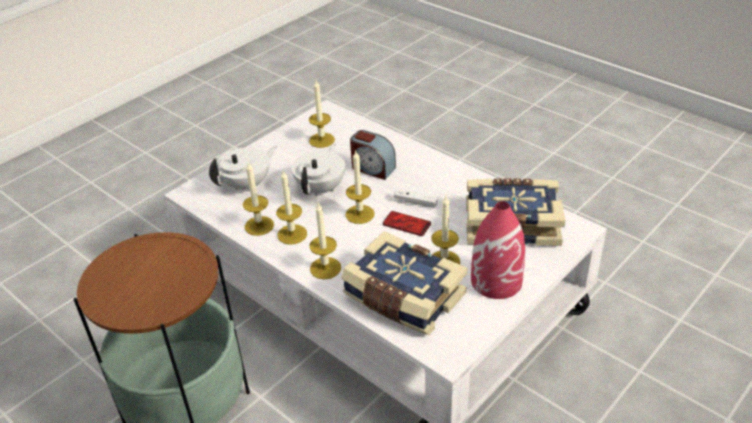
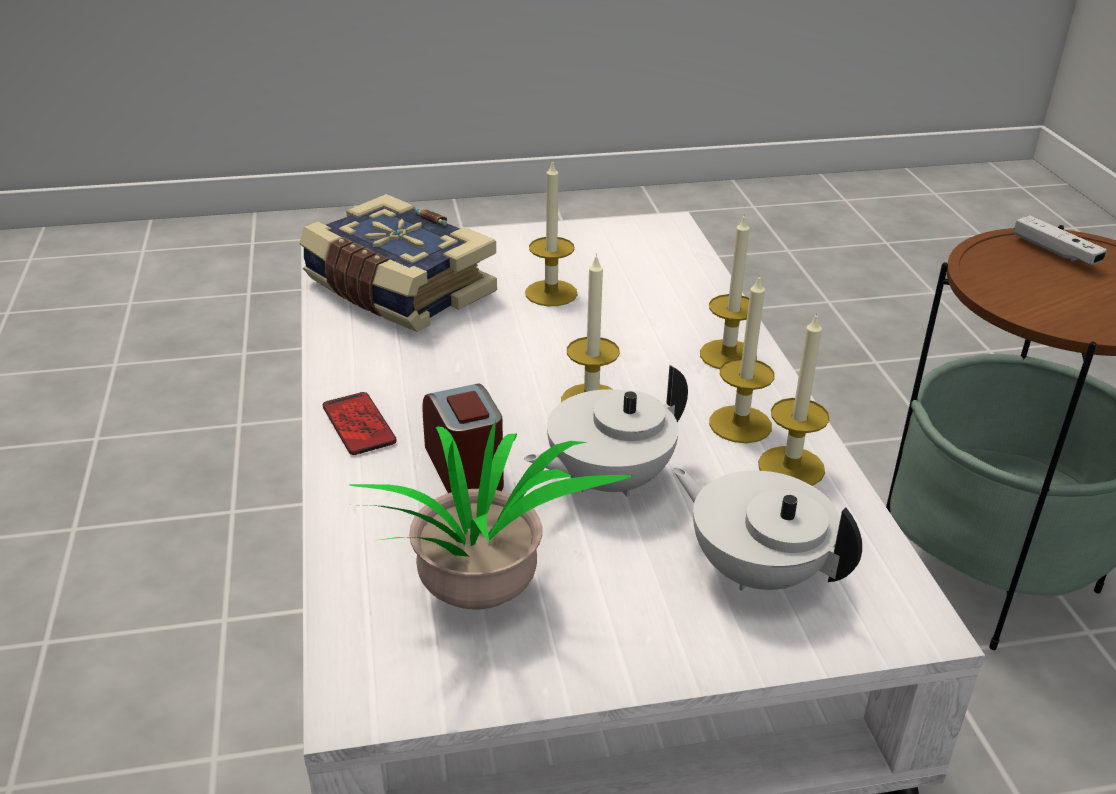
camera: 145 degrees left, 5 degrees down
white teapot [209,146,277,190] -> white teapot turned 45 degrees clockwise [673,468,862,591]
candle [309,80,335,148] -> potted plant [349,420,635,609]
book [341,231,467,336] -> none
phone [383,211,431,236] -> phone moved to [323,392,397,455]
white game controller [394,189,438,208] -> white game controller moved to [1014,215,1107,265]
red vase [471,201,525,299] -> none

